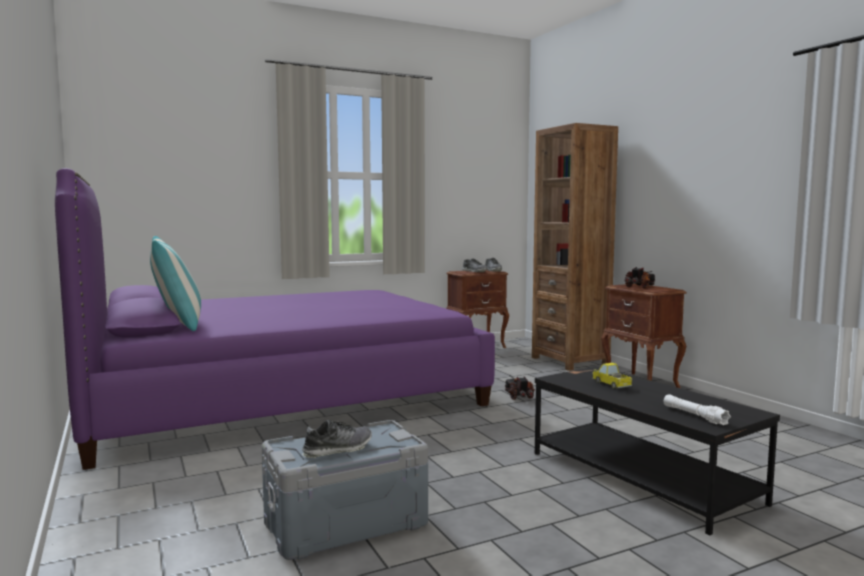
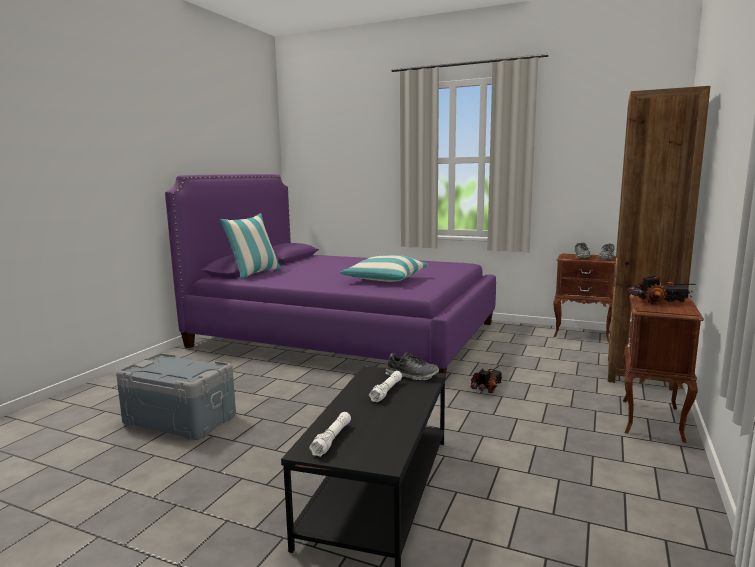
camera: 50 degrees right, 5 degrees up
shoe [302,420,372,458] -> shoe moved to [385,352,439,380]
toy truck [592,363,632,389] -> white flashlight [369,371,402,403]
none -> pillow [340,255,428,282]

